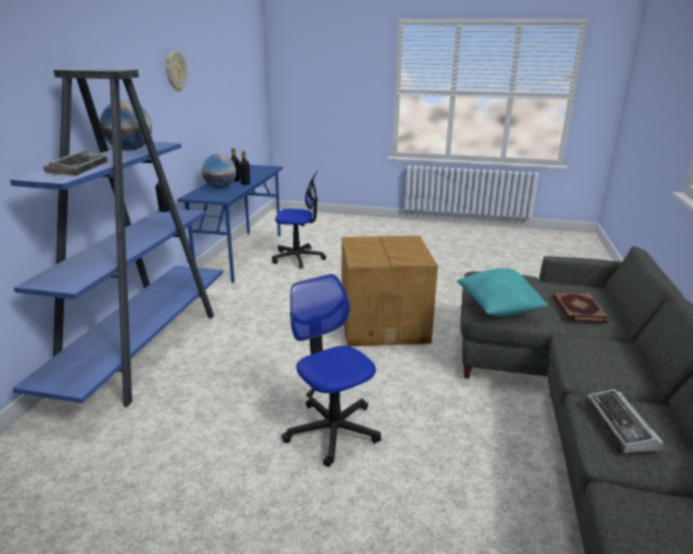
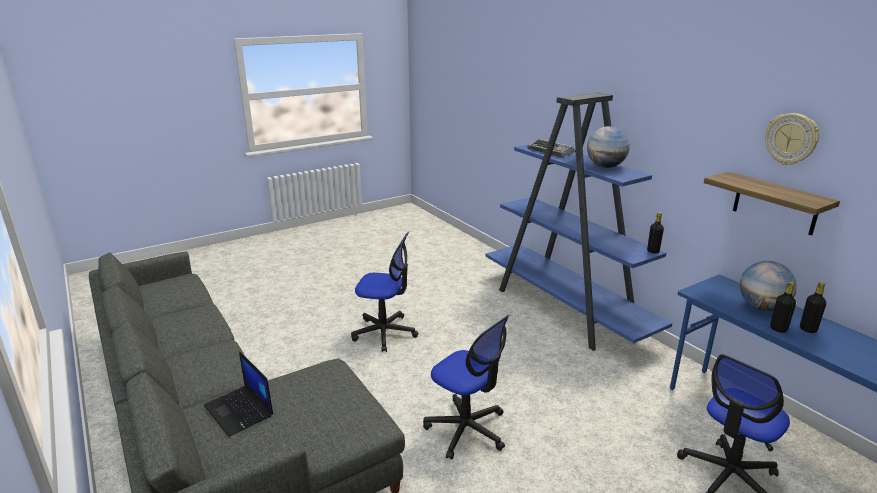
camera: 135 degrees right, 0 degrees up
cardboard box [342,236,438,346] -> office chair [423,315,509,460]
turquoise pillow [457,268,548,317] -> none
book [553,292,609,323] -> laptop [204,351,273,437]
keyboard [585,389,665,453] -> none
none -> shelf [704,172,840,235]

